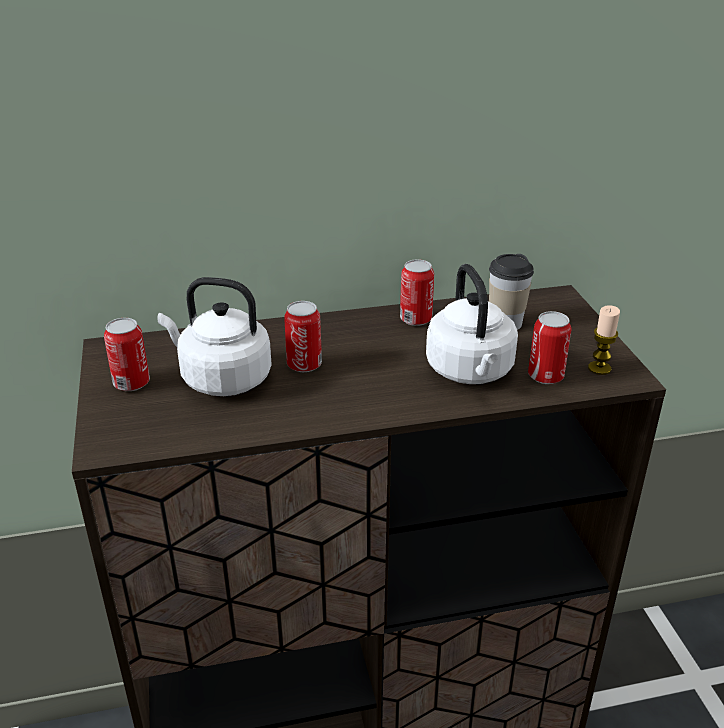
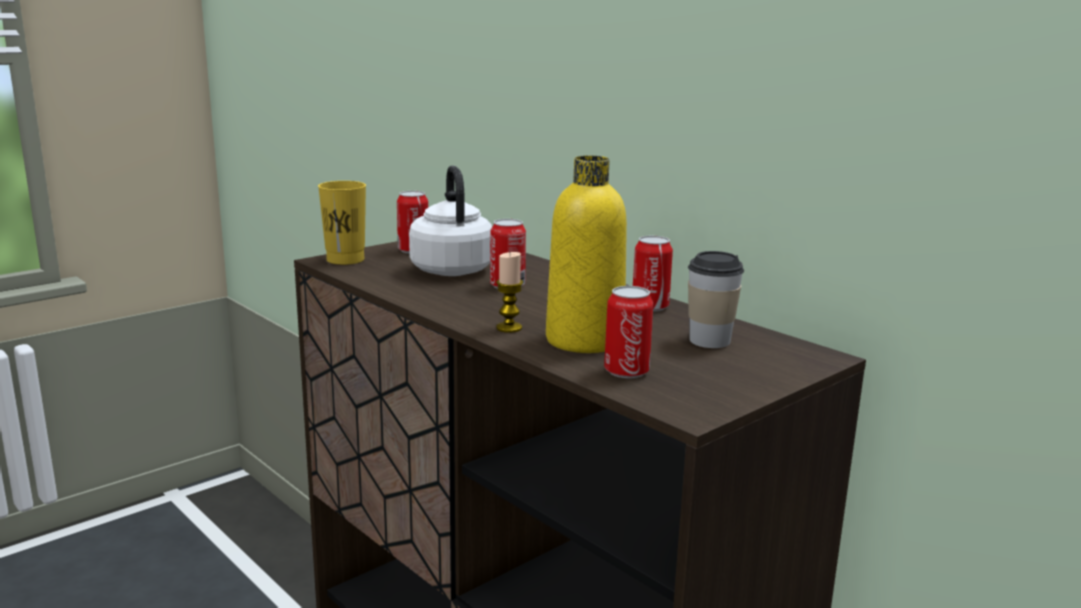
camera: 60 degrees right, 15 degrees down
white kettle [426,264,518,384] -> yellow bottle [546,156,627,353]
candle [588,305,620,375] -> candle moved to [496,252,523,333]
none -> yellow cup [318,181,366,265]

